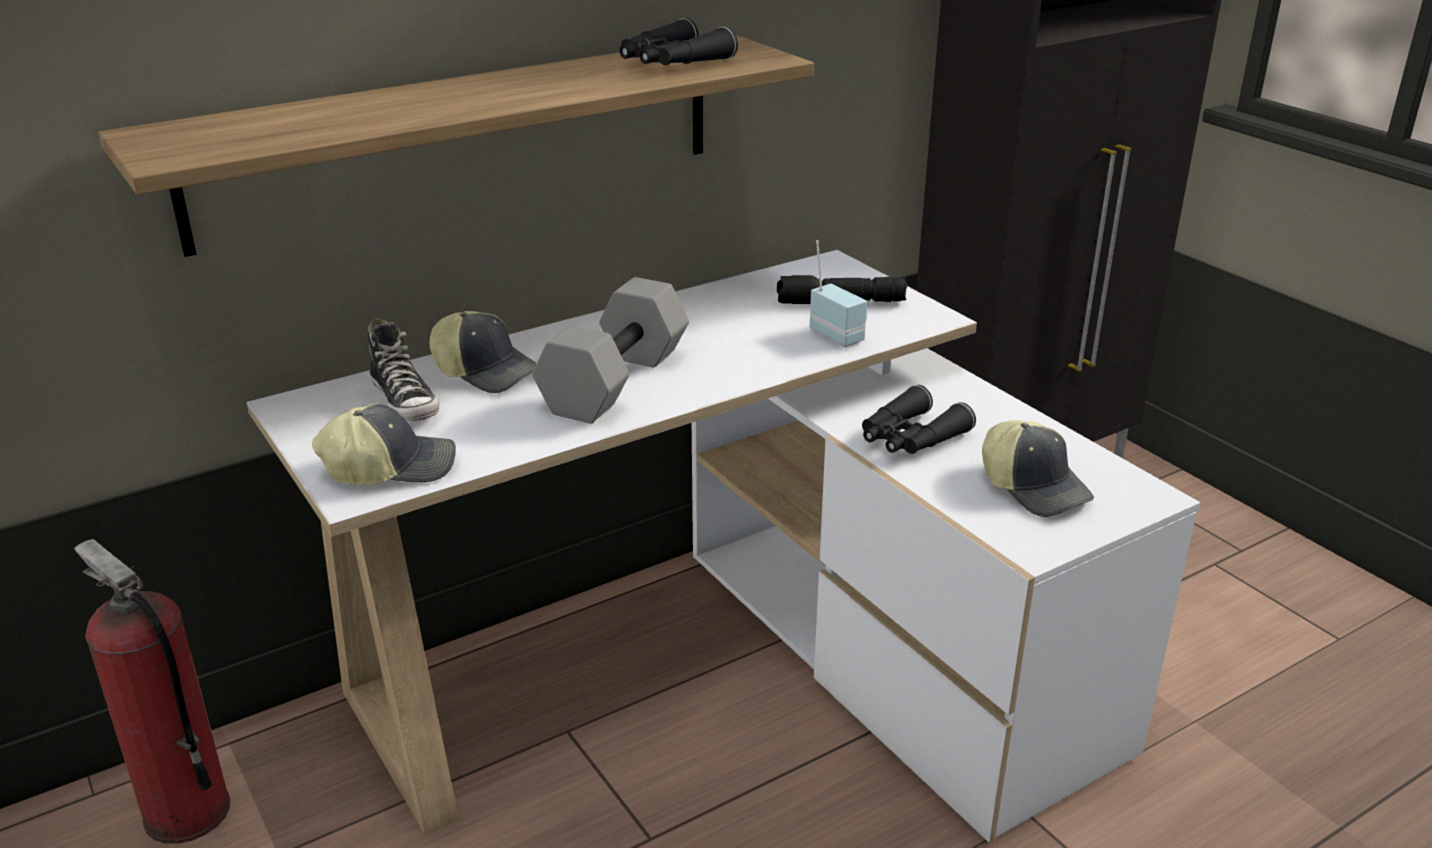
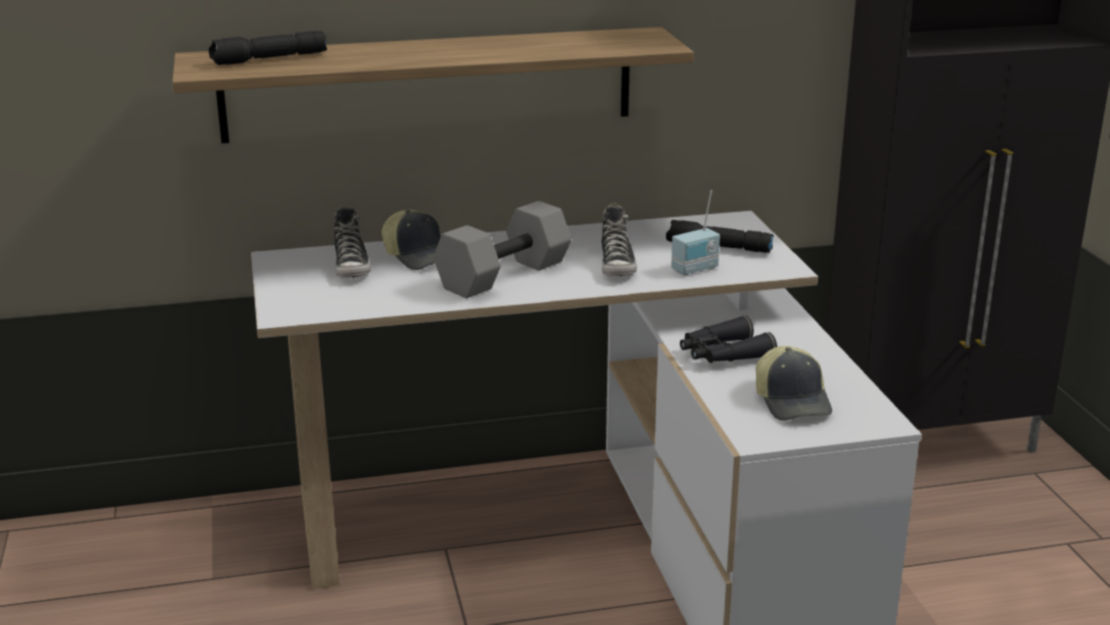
camera: 20 degrees right, 5 degrees down
fire extinguisher [74,539,230,844] -> none
cap [312,403,456,485] -> none
black binoculars [619,18,738,66] -> none
radio [810,240,867,347] -> radio turned 75 degrees clockwise [671,190,720,275]
none -> black flashlight [209,31,327,65]
none -> shoe [601,203,637,277]

